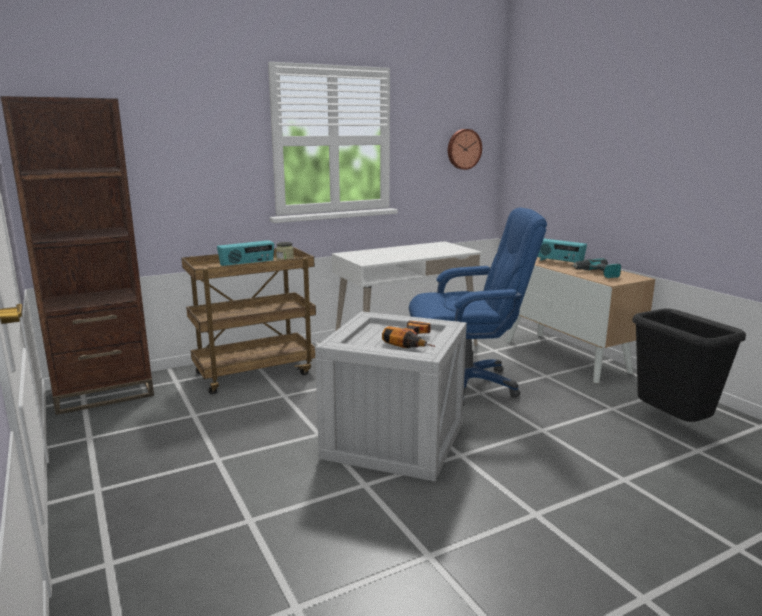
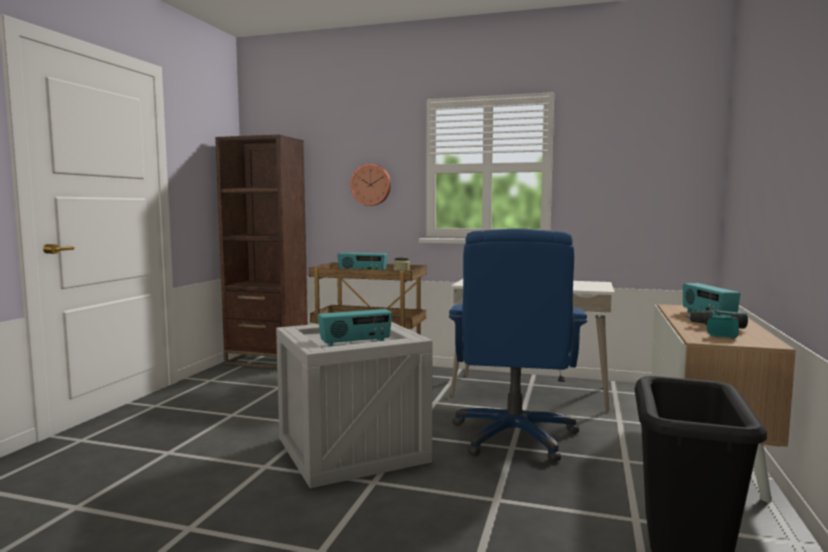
camera: 45 degrees right, 10 degrees down
power drill [382,320,435,348] -> radio [318,309,392,347]
blue office chair [409,207,547,407] -> blue office chair turned 60 degrees clockwise [449,228,587,462]
wall clock [448,129,482,170] -> wall clock moved to [350,164,391,206]

